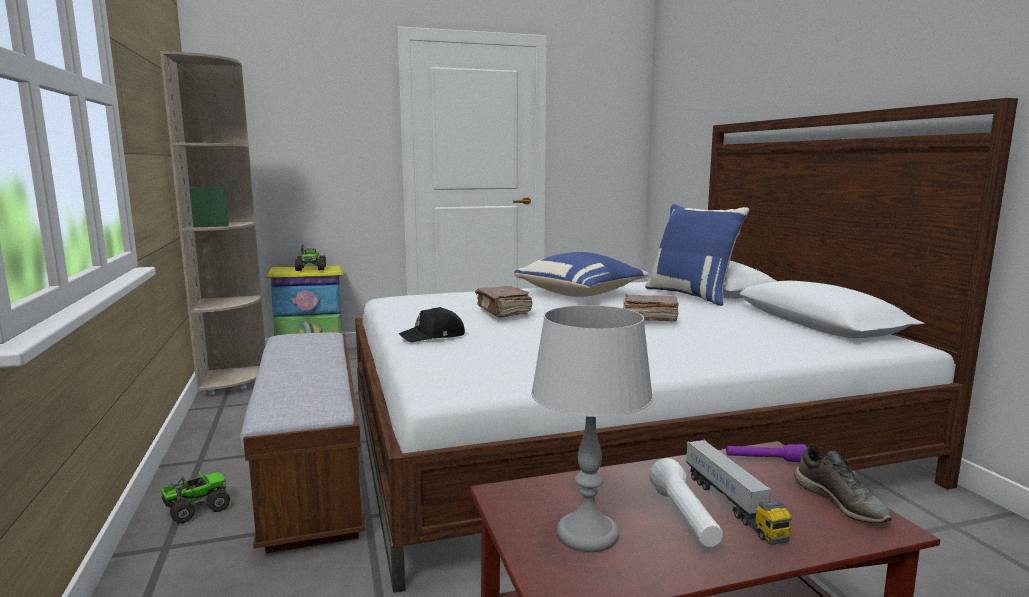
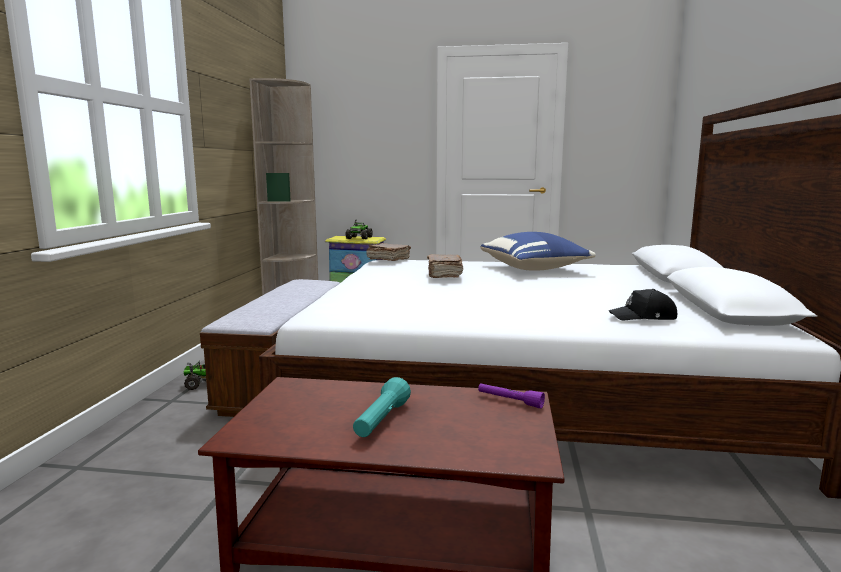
camera: 25 degrees right, 0 degrees up
black cap [398,307,465,342] -> black cap moved to [609,289,677,321]
grey table lamp [531,305,653,552] -> none
brown book [623,294,679,321] -> brown book moved to [366,243,411,261]
blue pillow [645,204,749,306] -> none
white flashlight [649,458,723,547] -> turquoise flashlight [353,377,411,437]
toy truck [686,439,792,545] -> none
grey shoe [794,444,892,523] -> none

